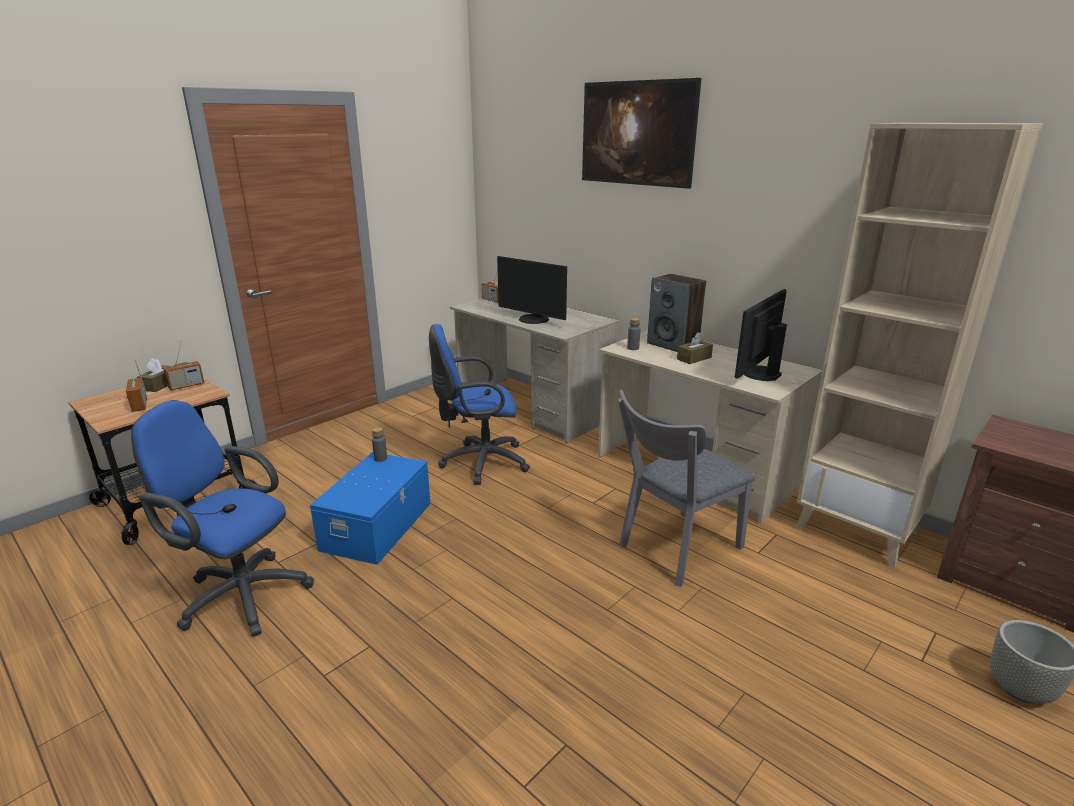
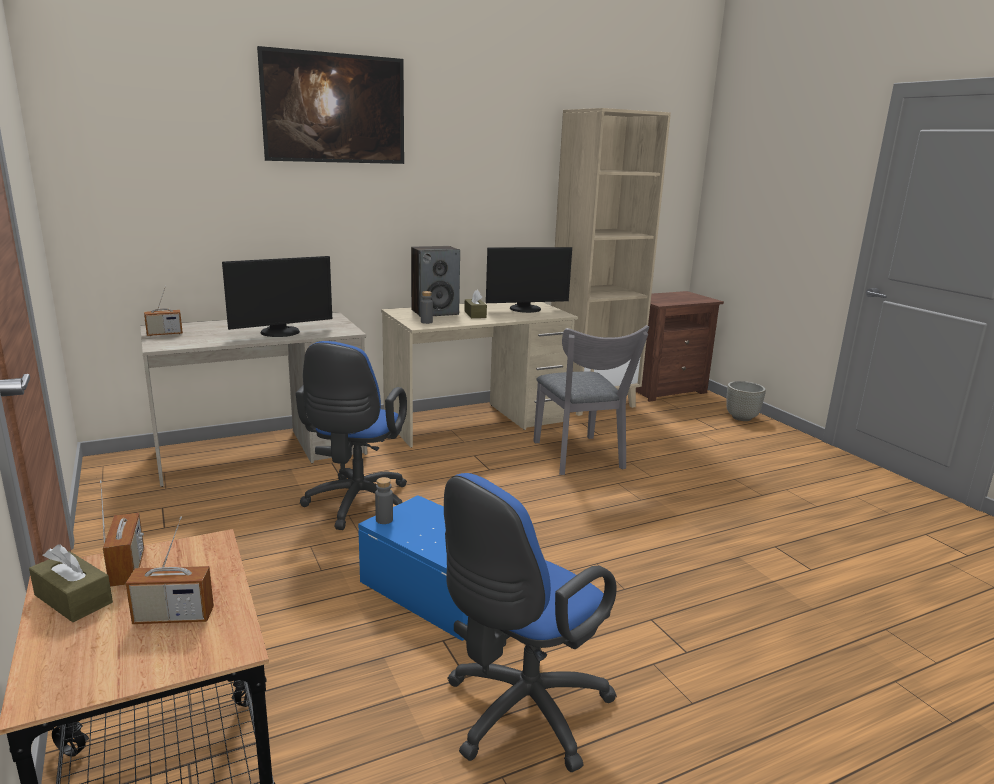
camera: 70 degrees left, 5 degrees down
monitor [735,289,787,381] -> monitor turned 75 degrees counterclockwise [486,247,572,313]

